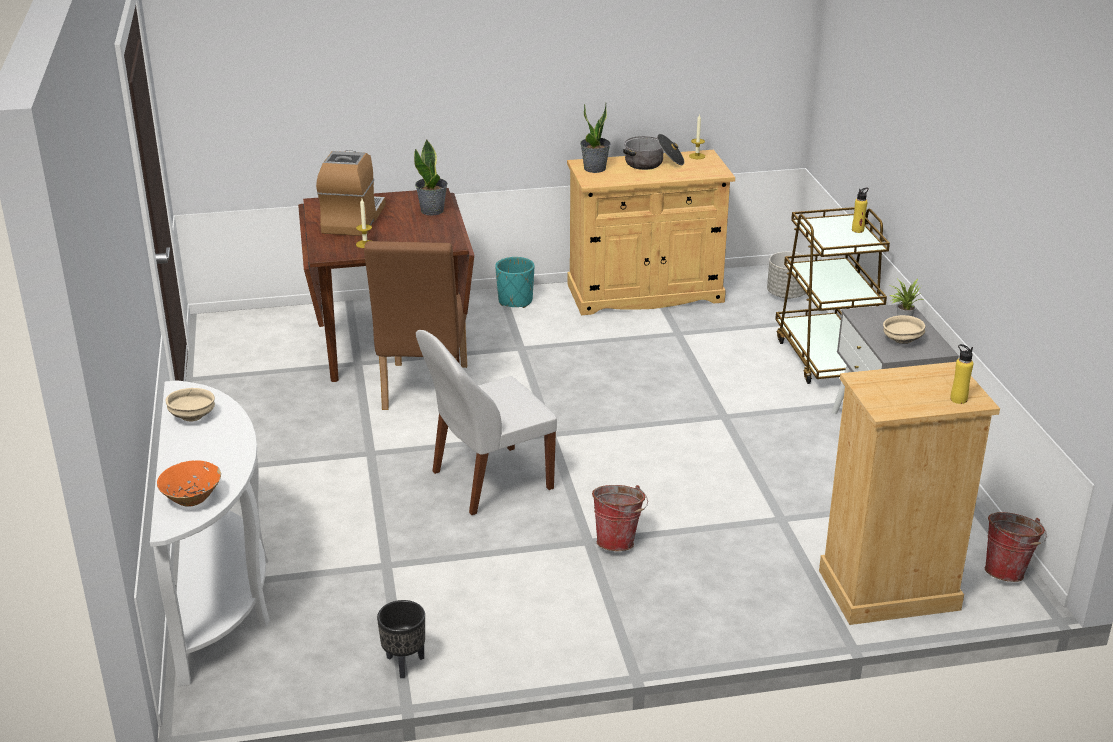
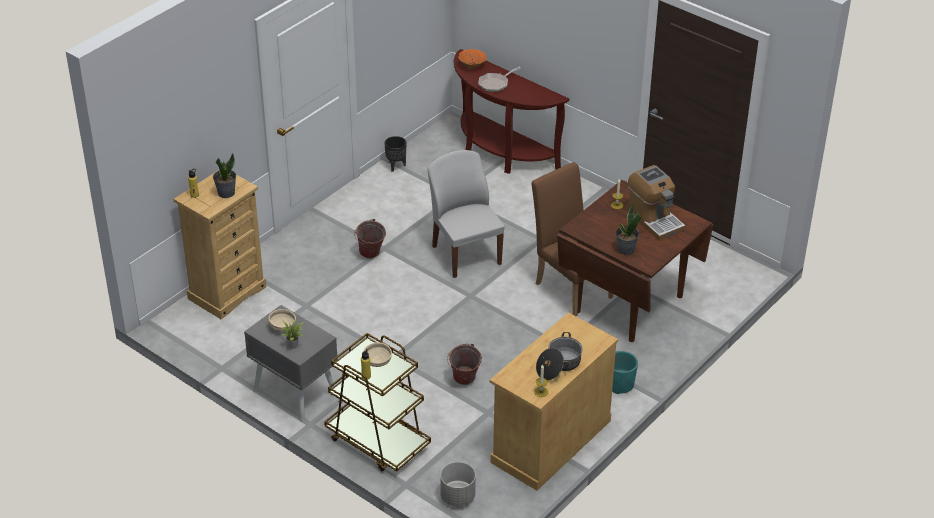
camera: 140 degrees right, 10 degrees up
white console table [150,380,270,686] -> brown console table [454,49,569,174]
beige bowl [166,388,215,422] -> beige bowl moved to [363,343,392,367]
white chair [416,330,557,515] -> white chair turned 45 degrees counterclockwise [428,150,505,278]
potted plant [580,103,611,173] -> potted plant moved to [213,153,236,198]
bucket [984,512,1047,582] -> bucket moved to [447,344,482,385]
none -> frying pan [478,66,521,92]

